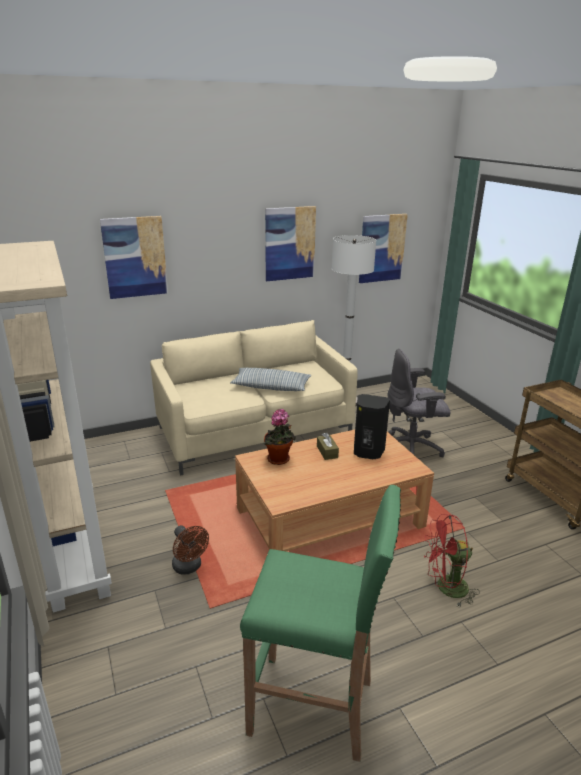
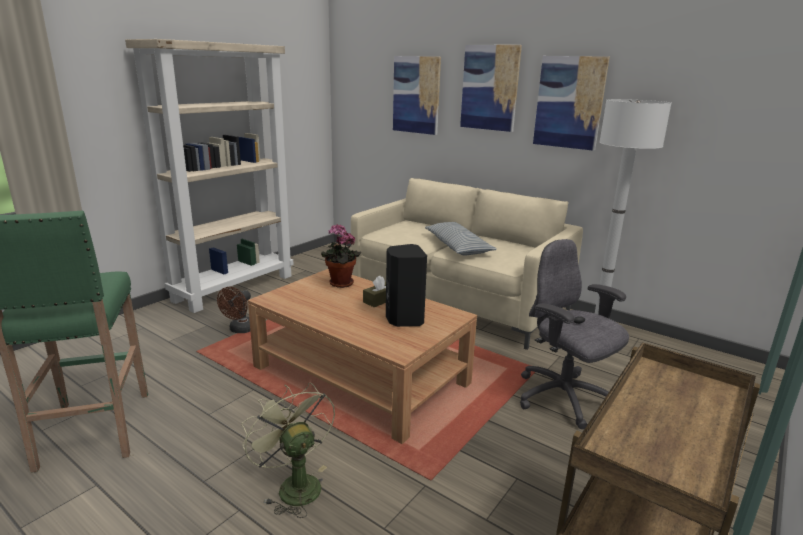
camera: 60 degrees right, 5 degrees down
picture [359,214,408,283] -> picture moved to [460,45,522,132]
red fan [424,514,480,607] -> green fan [241,382,335,518]

